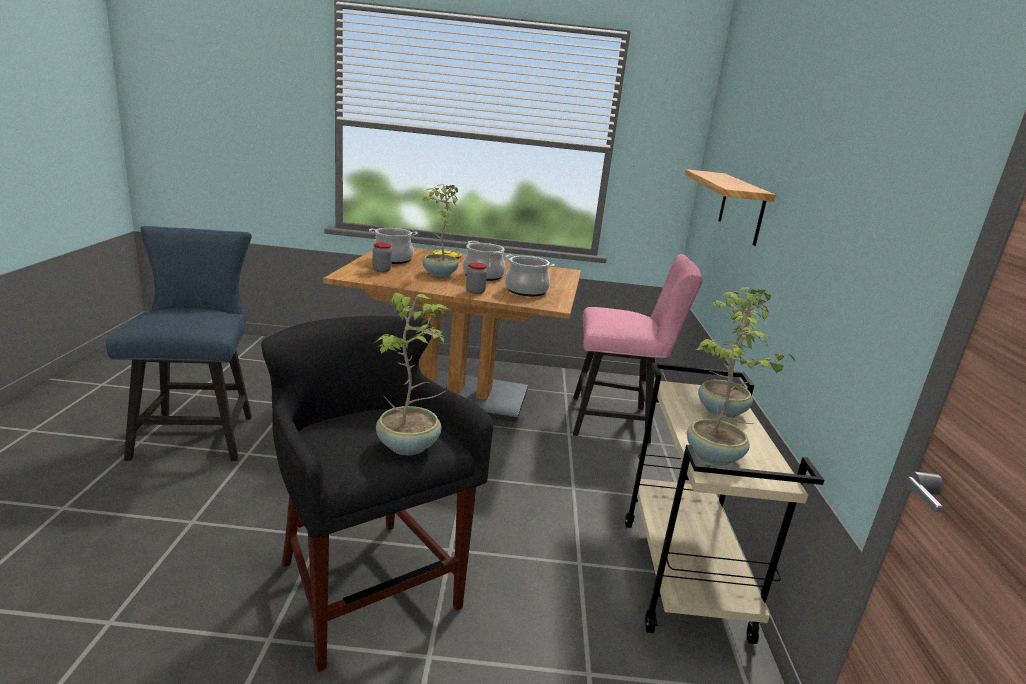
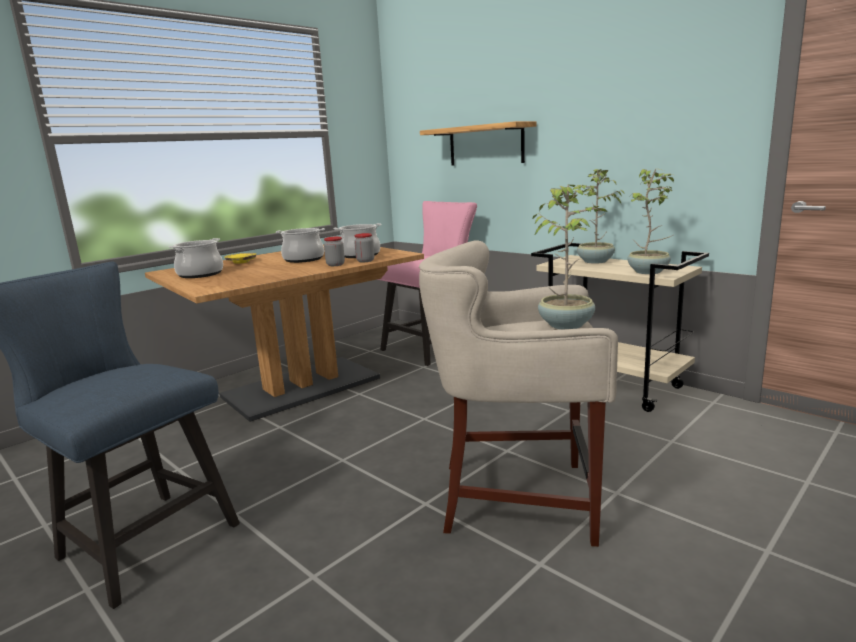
camera: 45 degrees left, 5 degrees down
black stool [261,316,494,672] -> beige stool [419,240,618,547]
jar [372,243,392,272] -> jar moved to [354,233,374,262]
potted plant [422,184,459,277] -> none

